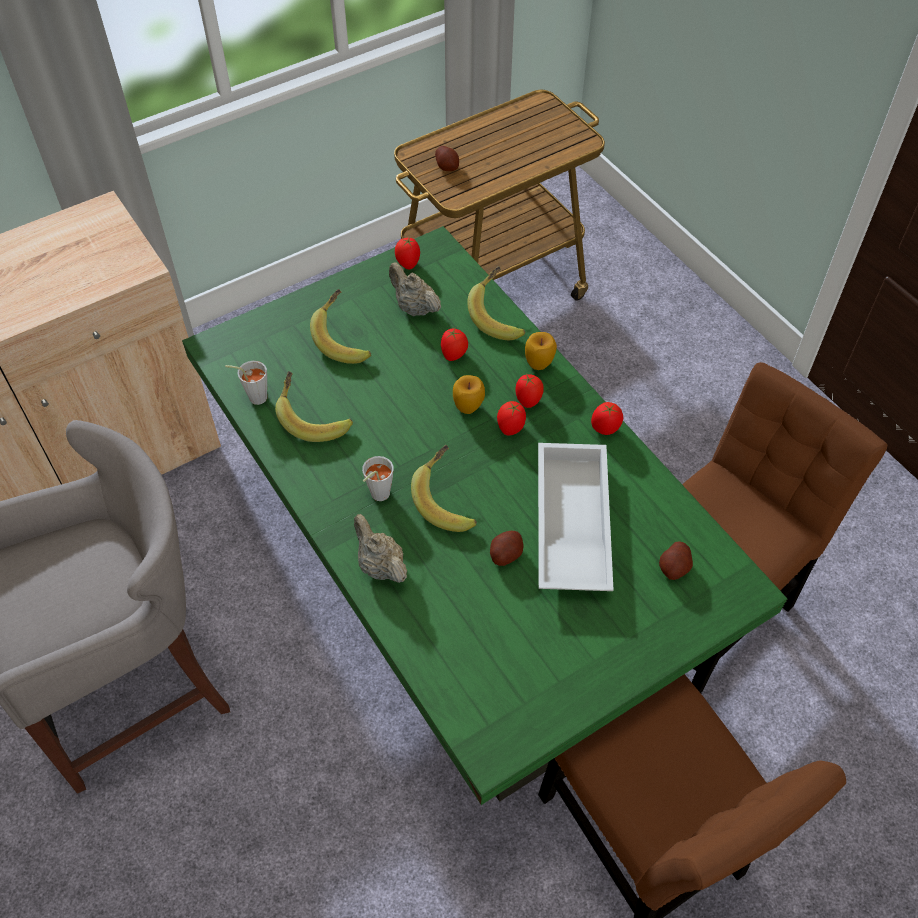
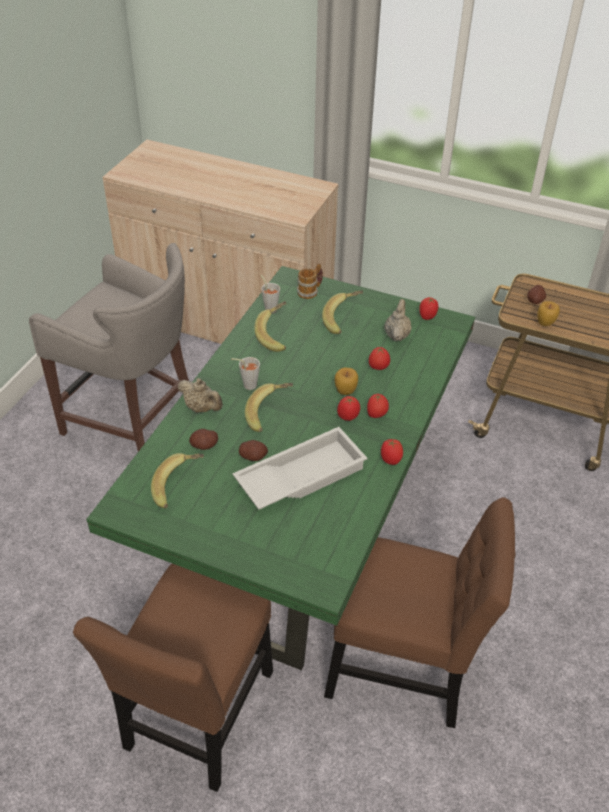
camera: 55 degrees right, 10 degrees down
beige teapot [354,514,407,583] -> beige teapot turned 105 degrees clockwise [177,378,223,413]
banana [467,266,525,340] -> banana moved to [151,453,204,508]
apple [525,332,557,370] -> apple moved to [537,301,560,326]
potato [659,541,693,580] -> potato moved to [189,429,218,450]
none -> mug [297,264,323,299]

